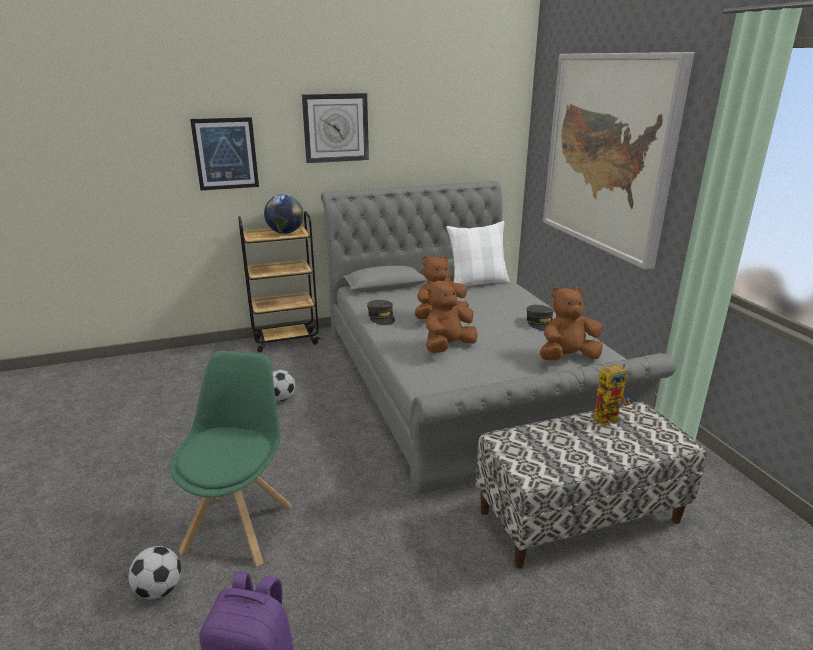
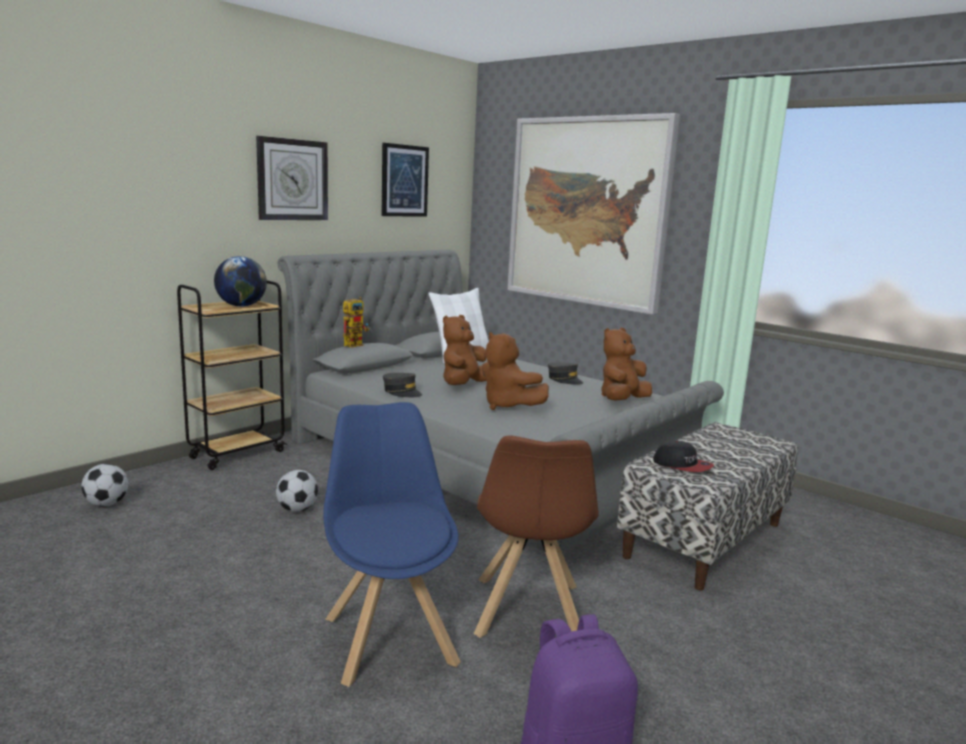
camera: 30 degrees left, 10 degrees down
football [128,546,181,599] -> football moved to [81,464,128,506]
green chair [170,351,292,567] -> blue chair [323,402,461,687]
picture [190,117,259,190] -> picture moved to [382,143,429,217]
brown plush toy [426,278,478,353] -> brown plush toy turned 60 degrees counterclockwise [482,332,549,410]
toy robot [593,363,630,426] -> toy robot moved to [343,297,369,348]
none -> brown chair [474,435,599,638]
none -> cap [653,441,714,472]

